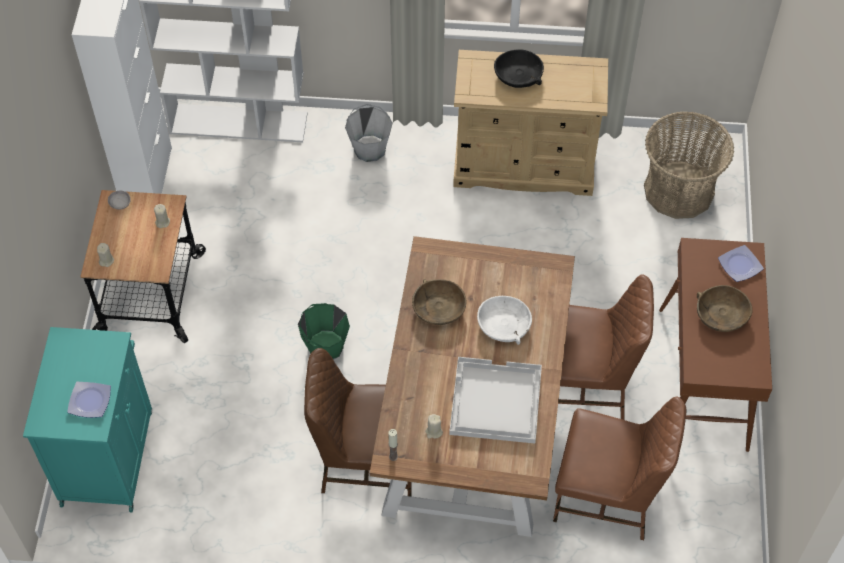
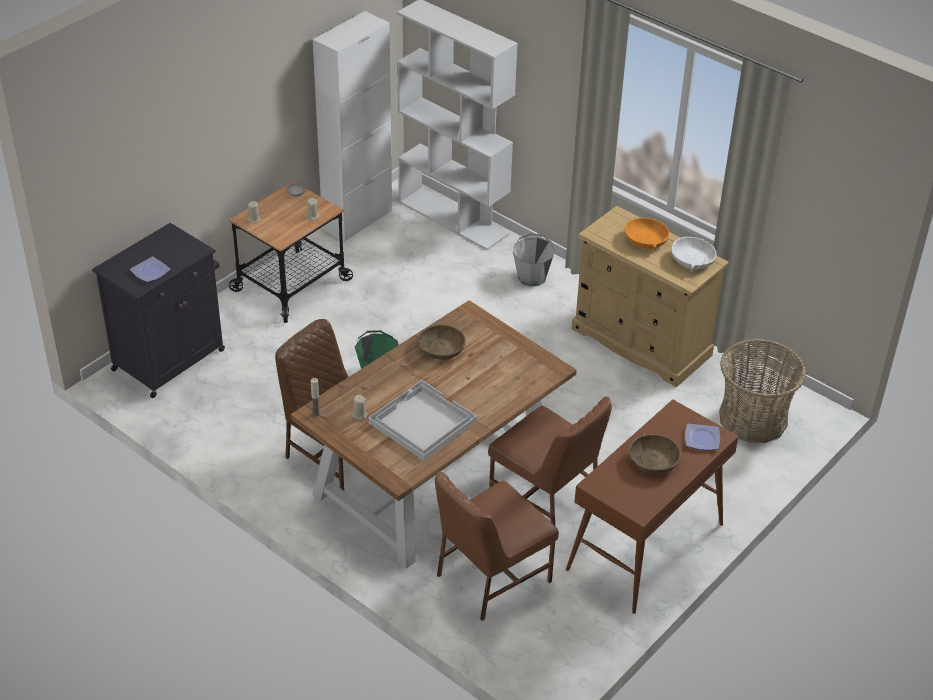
camera: 35 degrees right, 15 degrees down
turquoise cabinet [23,327,153,513] -> black cabinet [92,223,225,398]
white bowl [477,296,532,345] -> white bowl moved to [671,237,717,272]
black bowl [494,49,544,88] -> orange bowl [625,218,670,251]
brown chair [553,396,686,540] -> brown chair turned 90 degrees clockwise [435,472,559,621]

